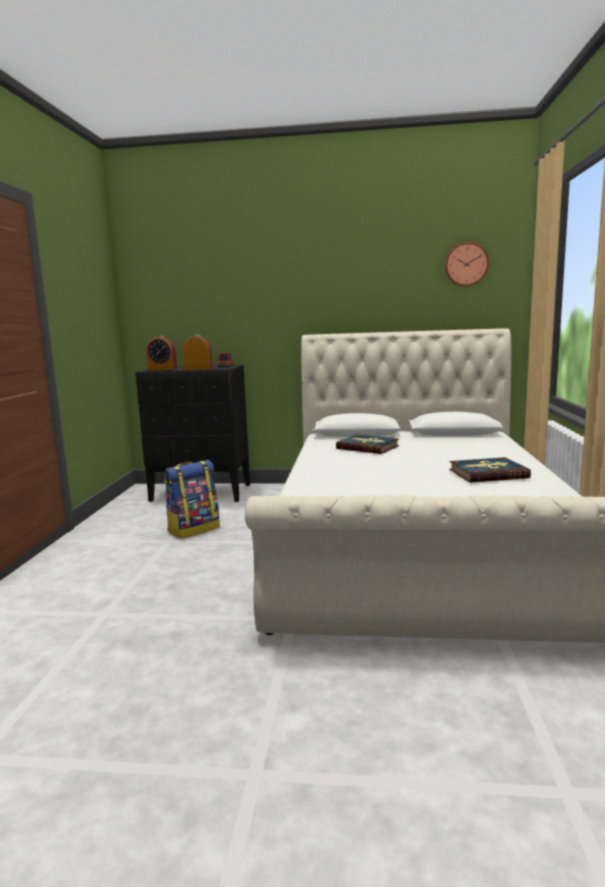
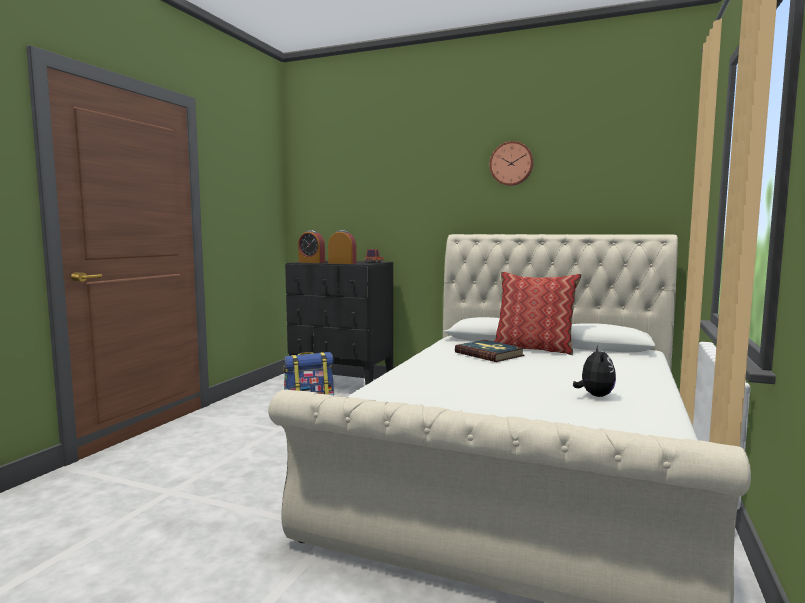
camera: 15 degrees right, 5 degrees down
wall clock [445,242,489,287] -> wall clock moved to [489,141,534,186]
book [449,457,531,483] -> plush toy [573,346,616,397]
none -> pillow [494,272,582,355]

